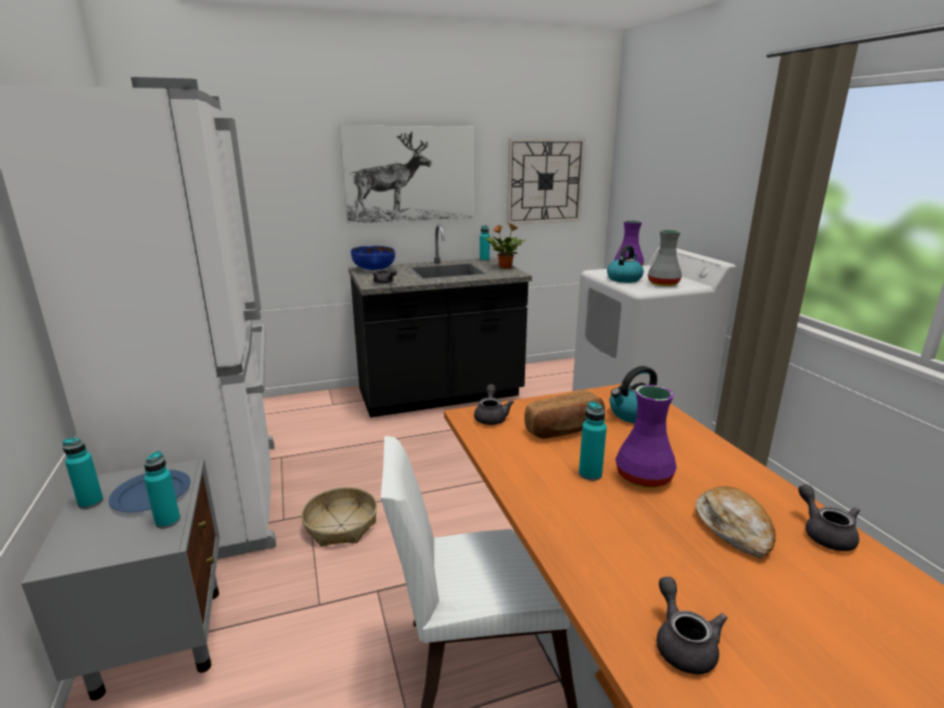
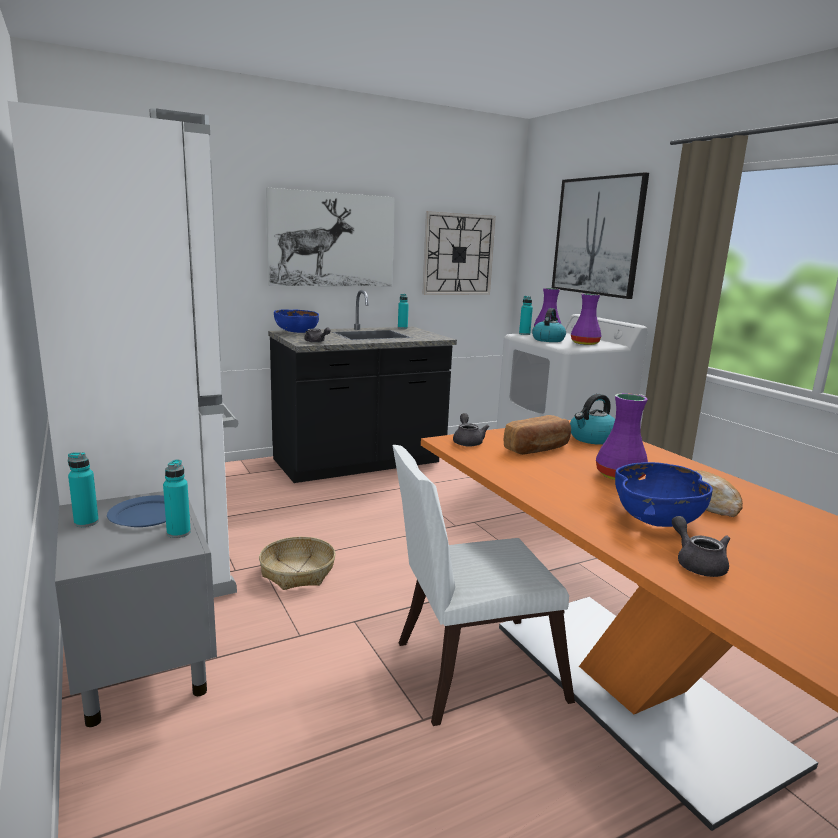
camera: 10 degrees left, 5 degrees down
potted plant [486,223,525,269] -> none
turquoise bottle [579,401,607,481] -> turquoise bottle moved to [519,296,533,335]
grey vase [648,230,682,286] -> purple vase [571,294,602,345]
grey teapot [798,484,860,551] -> none
none -> picture [552,172,649,299]
none -> blue bowl [615,462,713,527]

